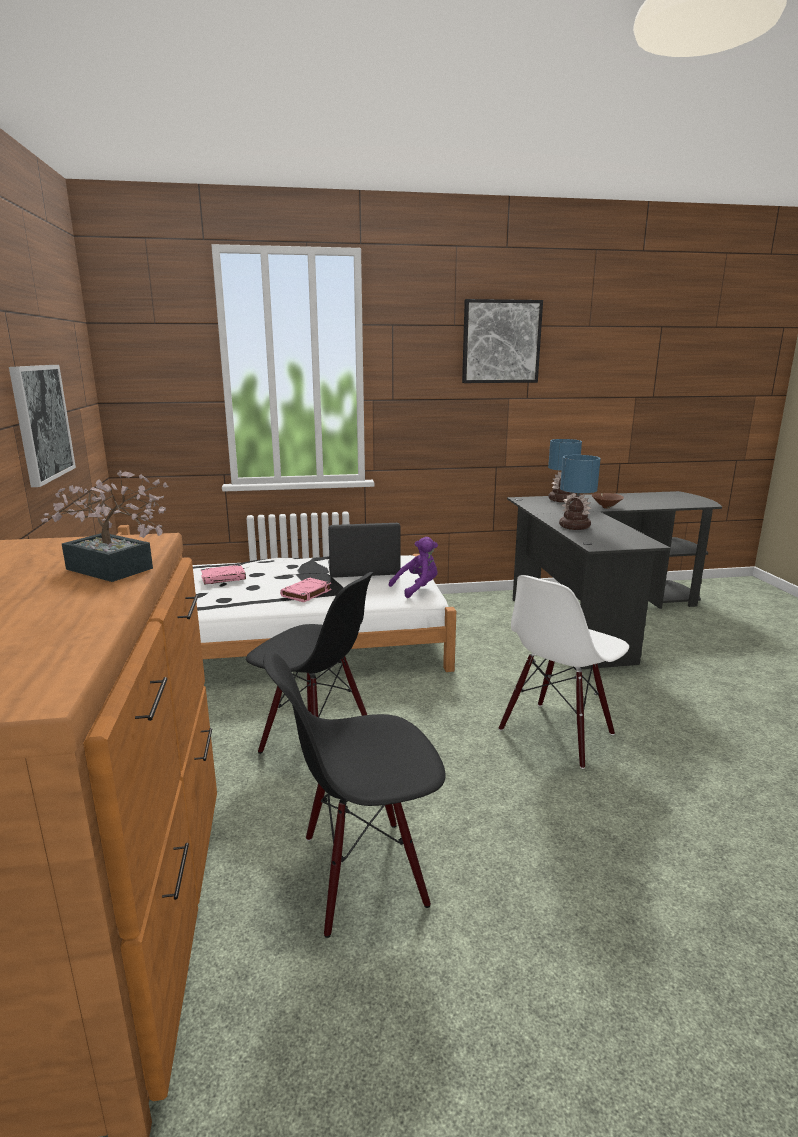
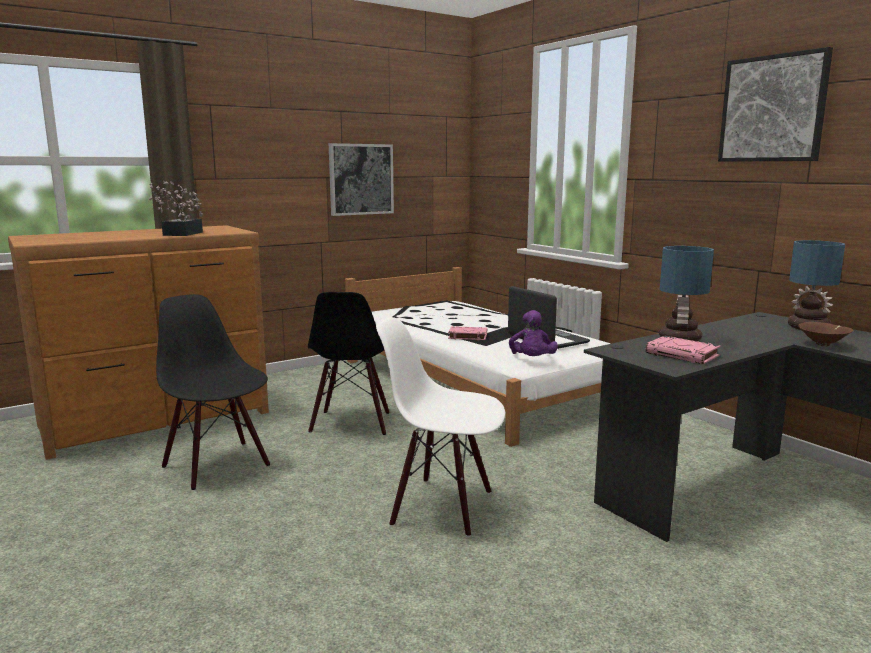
camera: 65 degrees right, 5 degrees down
pink book [201,565,246,585] -> pink book moved to [646,336,720,364]
purple plush toy [389,537,438,598] -> purple plush toy turned 60 degrees clockwise [509,310,558,356]

